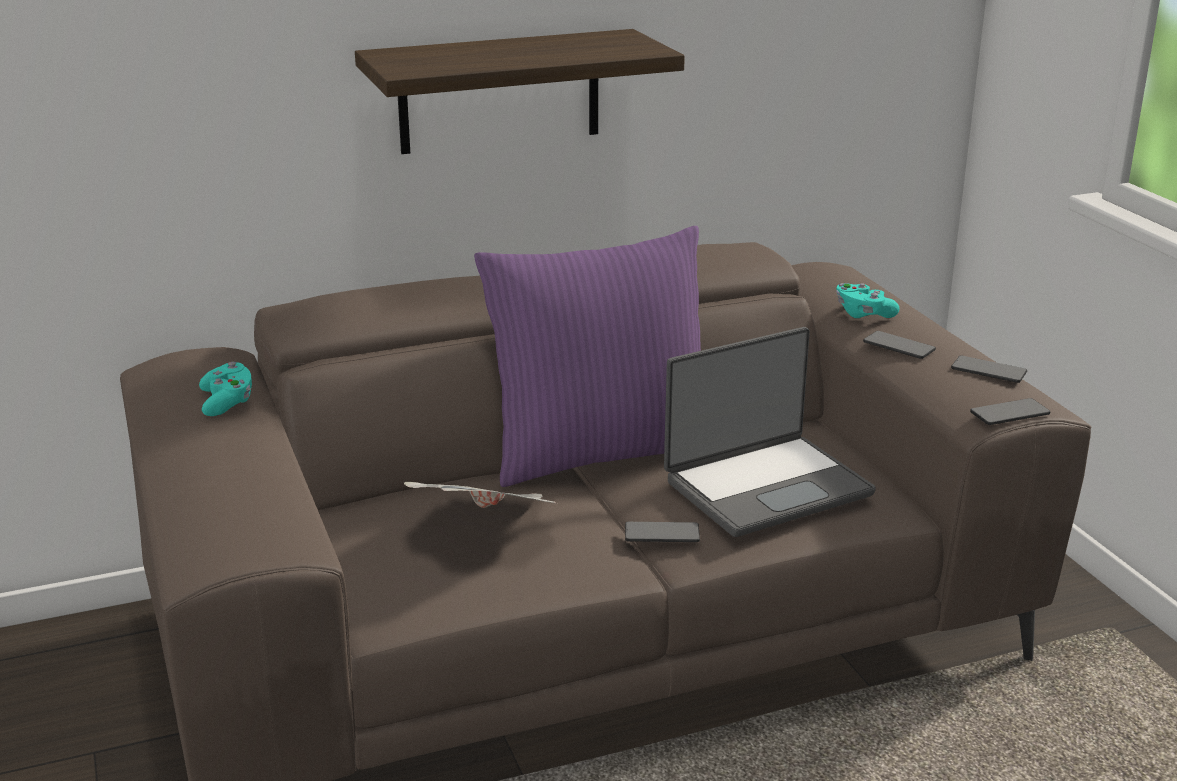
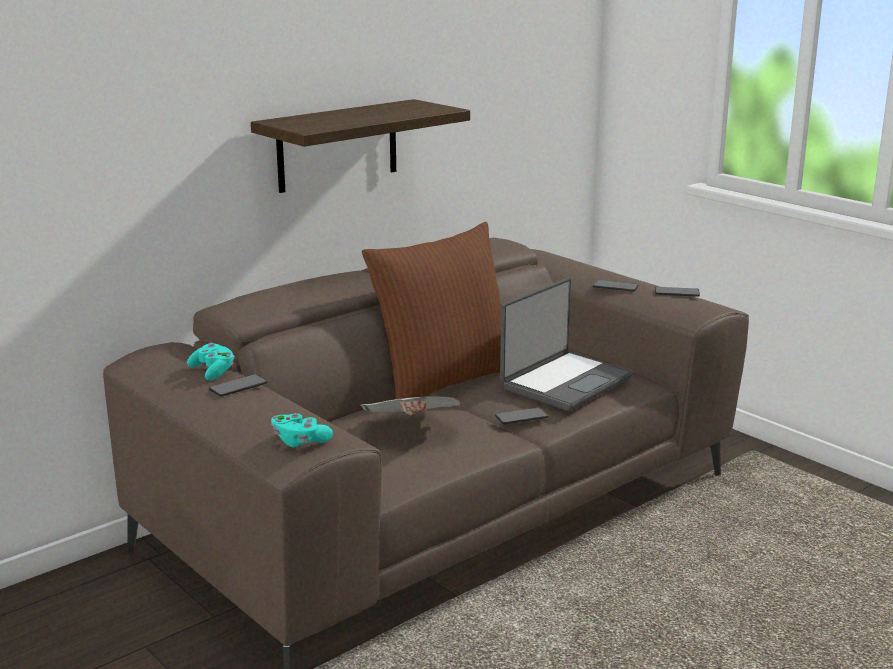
camera: 20 degrees left, 5 degrees down
purple pillow [474,226,701,487] -> brown pillow [362,222,501,399]
turquoise game controller [836,283,900,318] -> turquoise game controller moved to [271,413,333,447]
phone [970,398,1050,425] -> phone moved to [209,374,267,397]

